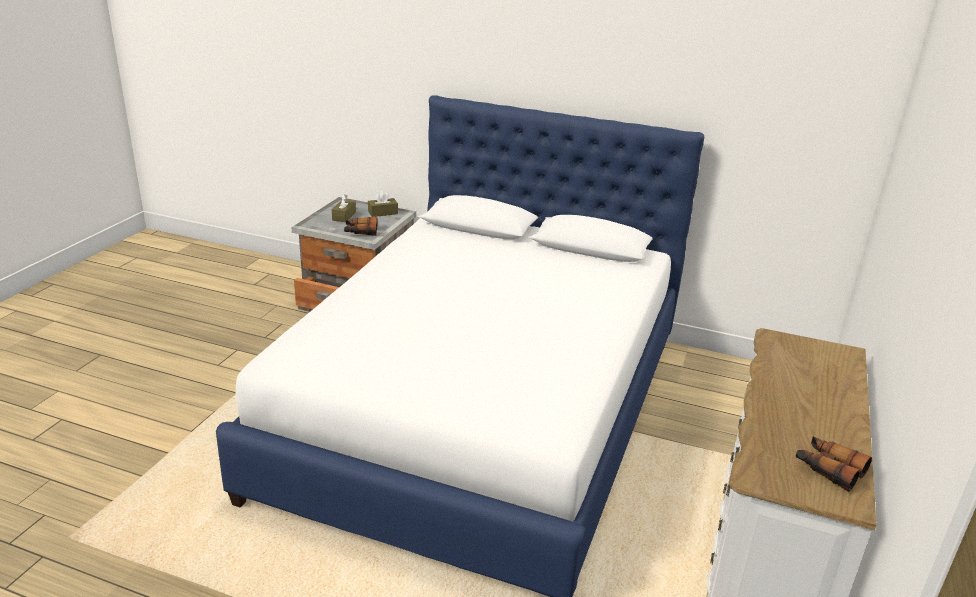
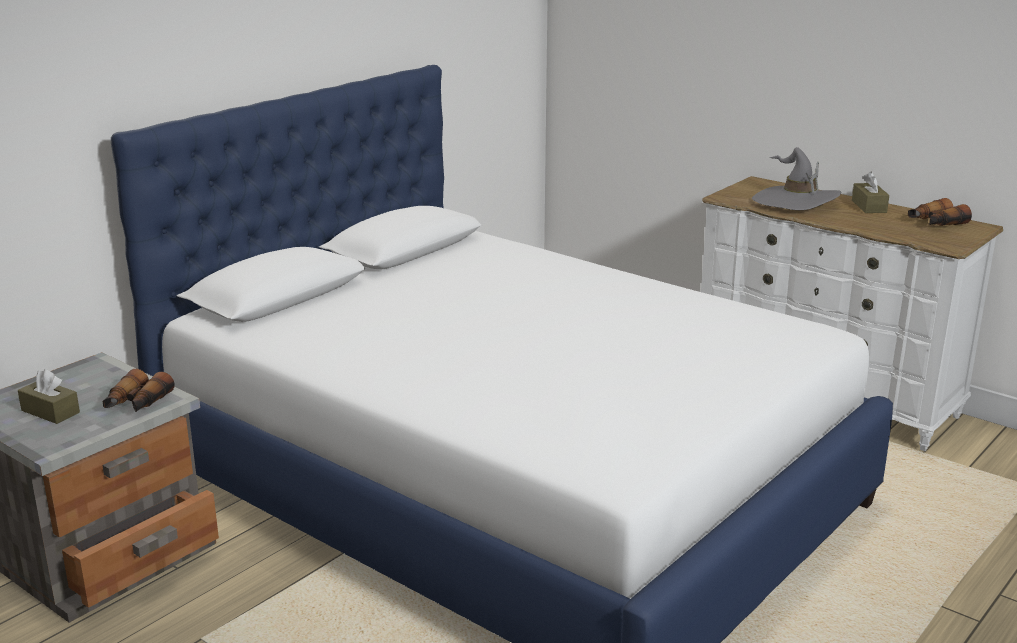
camera: 70 degrees left, 5 degrees down
brown tissue box [368,191,398,217] -> brown tissue box moved to [852,172,889,213]
none -> grey hat [752,147,841,210]

